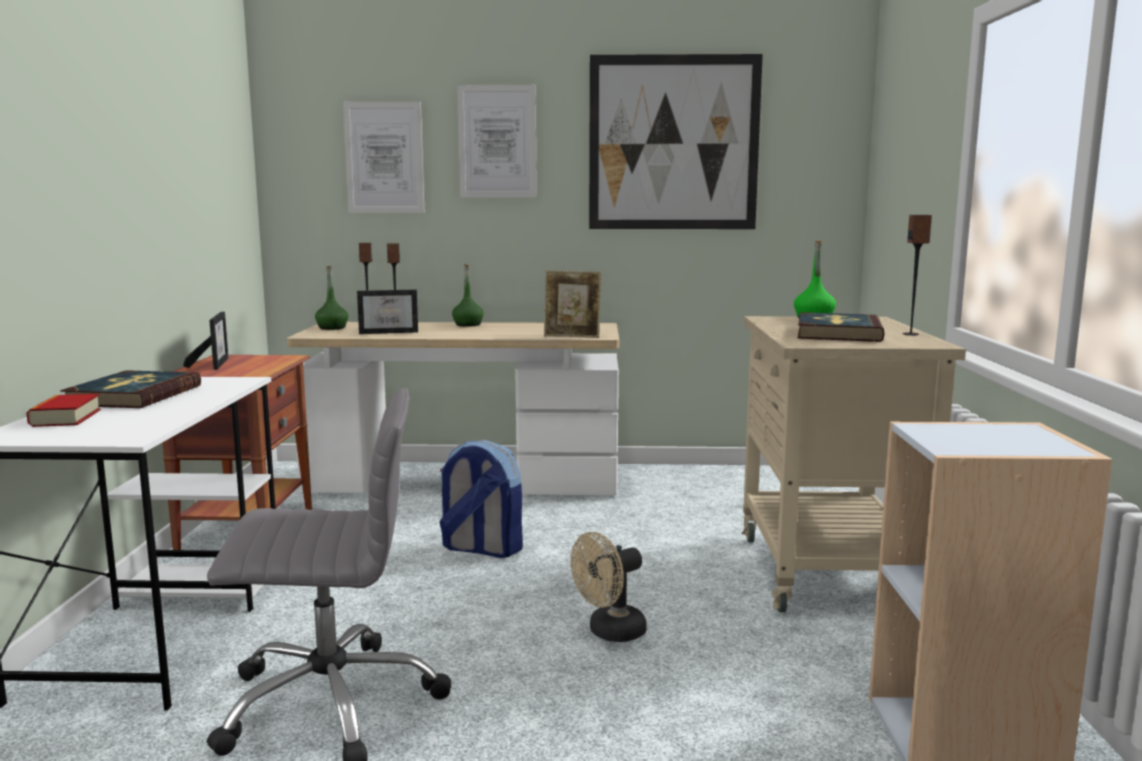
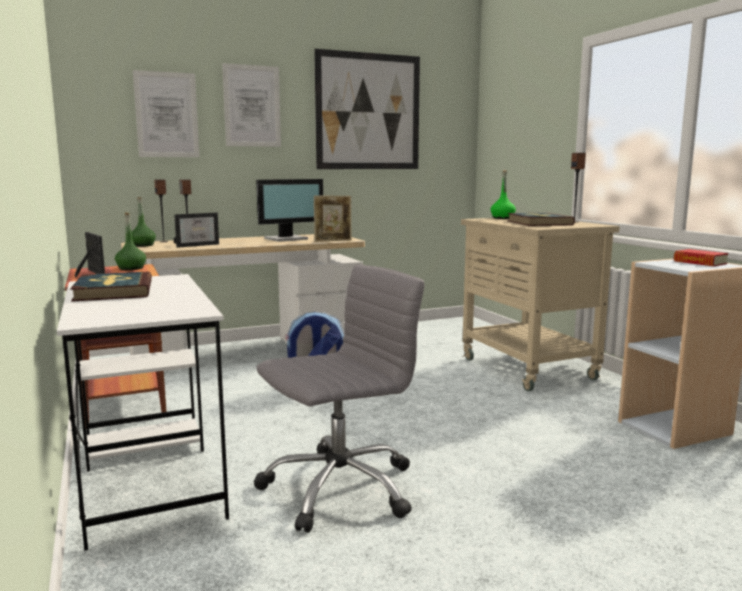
camera: 25 degrees left, 0 degrees up
book [26,394,101,427] -> book moved to [674,249,728,266]
green bottle [452,264,484,327] -> green bottle moved to [115,212,146,270]
beige fan [571,532,647,642] -> none
none -> monitor [256,179,323,242]

